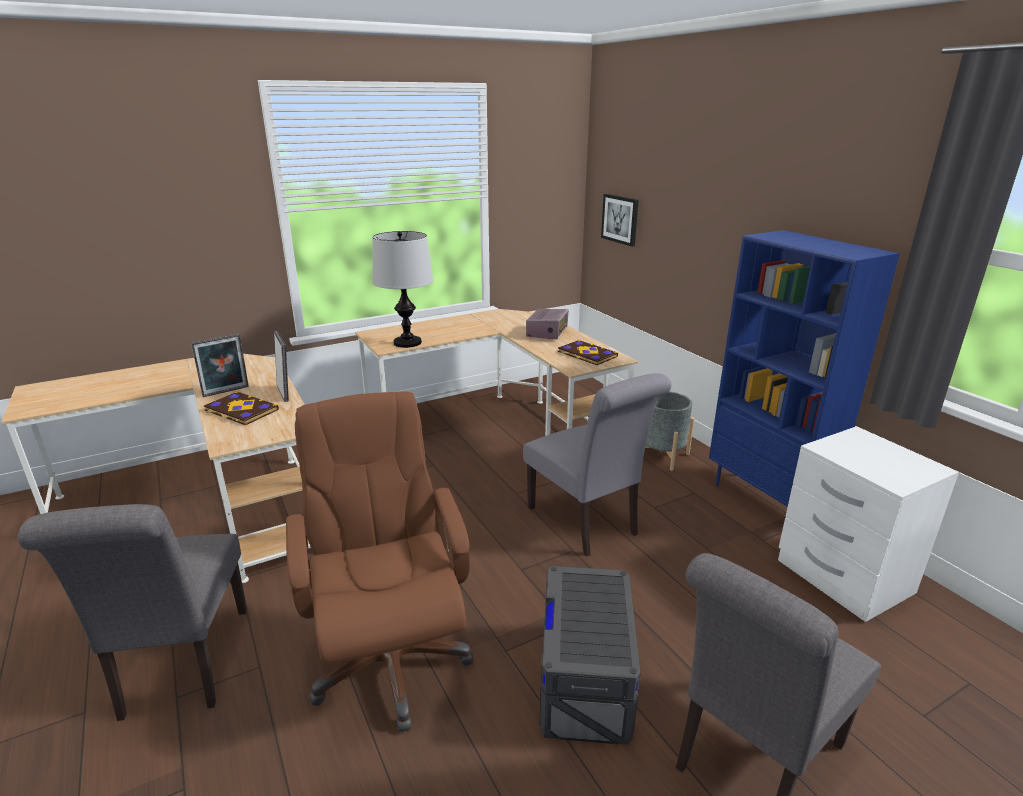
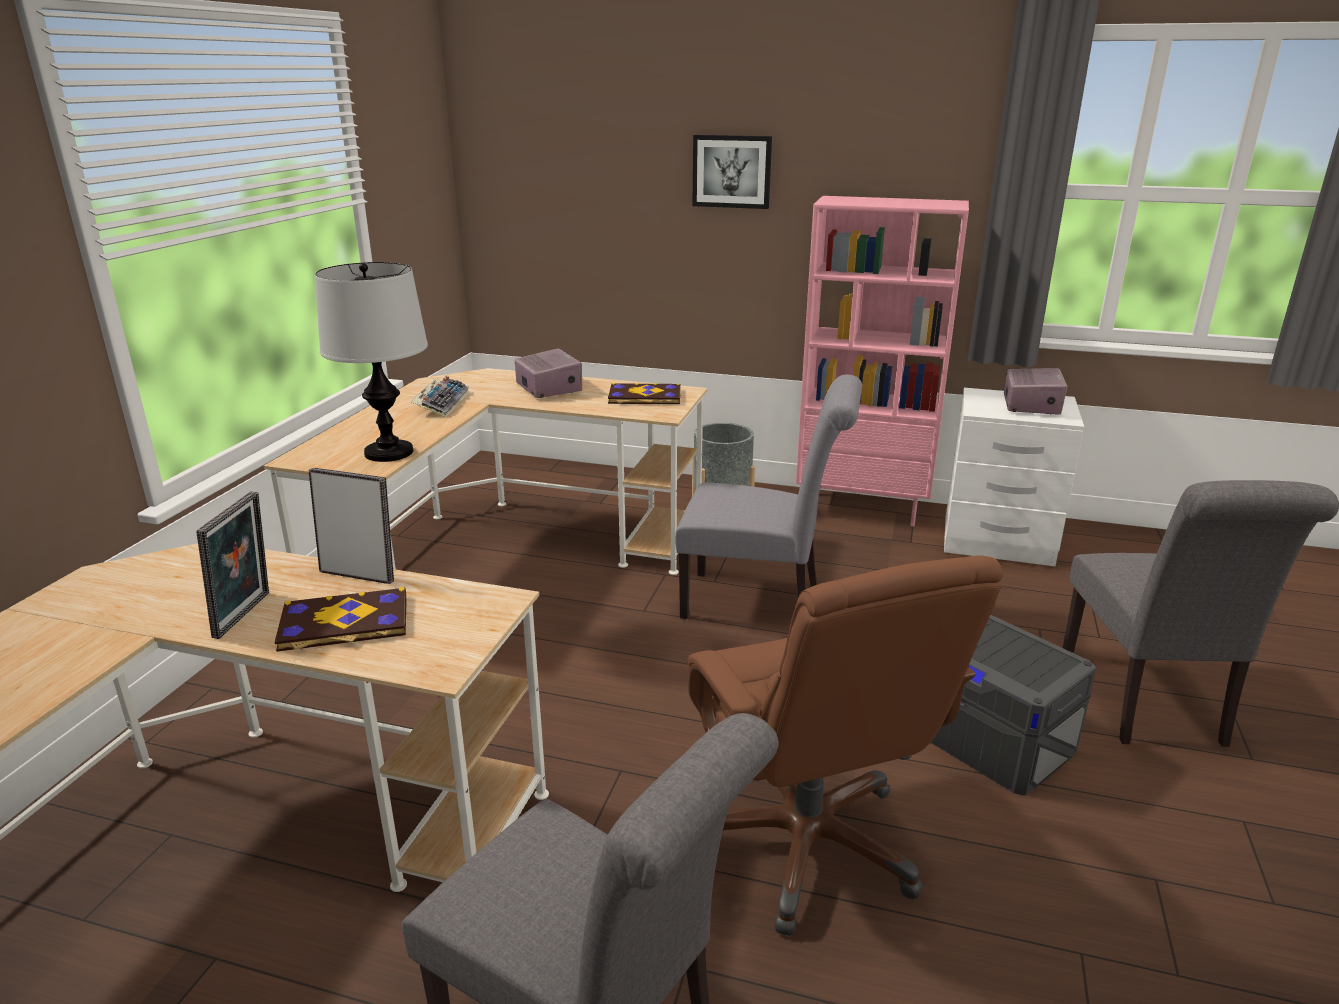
camera: 45 degrees left, 0 degrees up
brown office chair [286,391,473,732] -> brown office chair turned 135 degrees counterclockwise [688,555,1002,936]
picture [601,194,639,247] -> picture moved to [692,135,772,209]
blue bookcase [709,230,900,507] -> pink bookcase [796,196,969,526]
none -> keyboard [411,376,469,417]
none -> radio [1004,368,1067,415]

